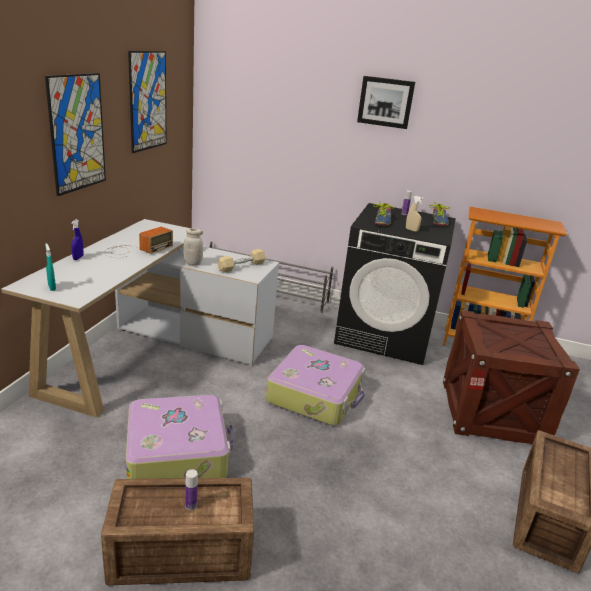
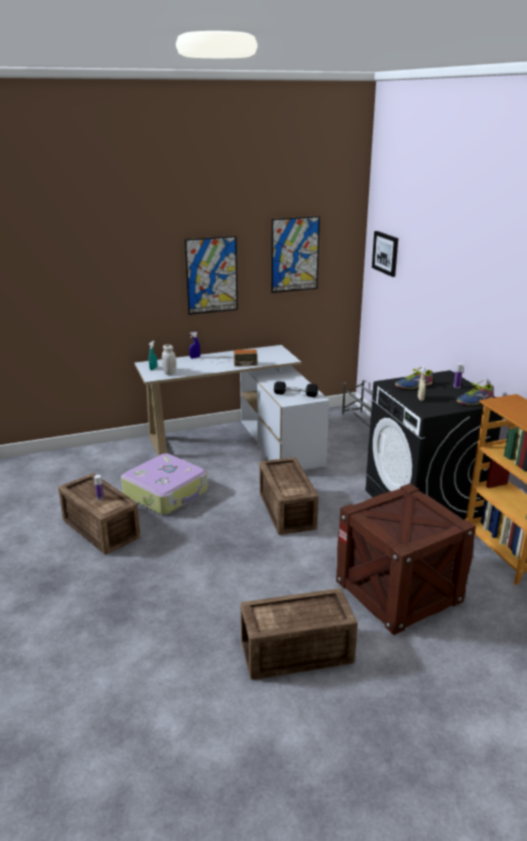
camera: 55 degrees right, 0 degrees up
white jar [183,228,203,266] -> white jar moved to [162,344,177,375]
beige dumbbell [217,249,266,273] -> black dumbbell [274,381,318,397]
suitcase [266,345,366,425] -> crate [260,457,319,535]
picture [357,76,415,129] -> picture moved to [372,231,398,277]

